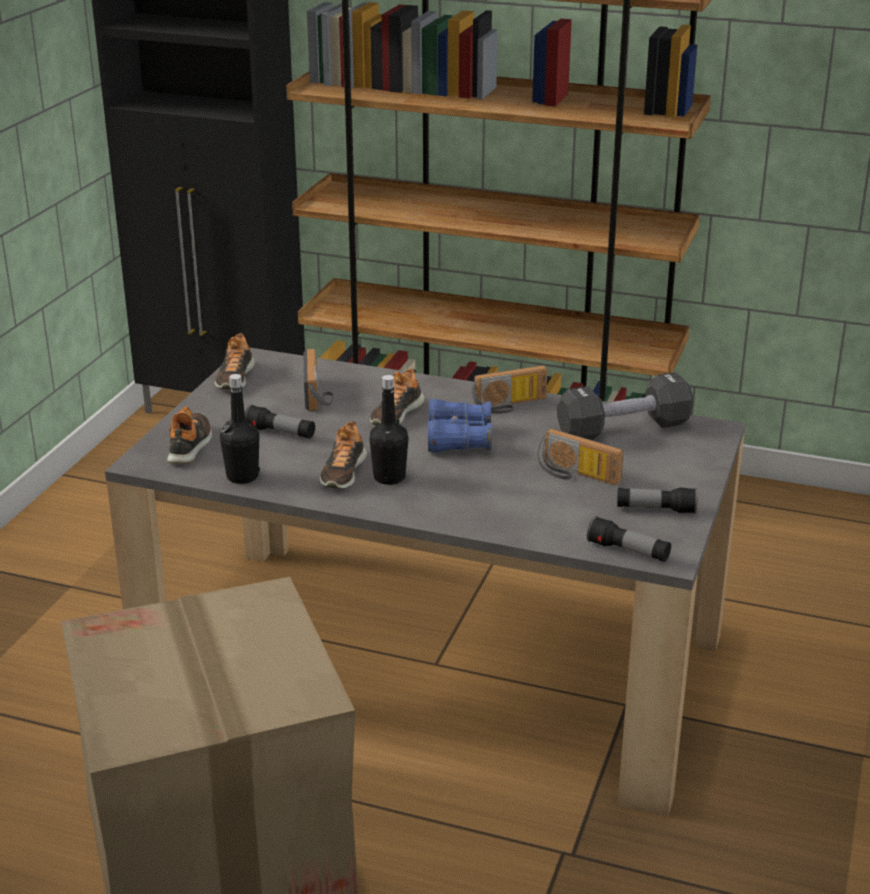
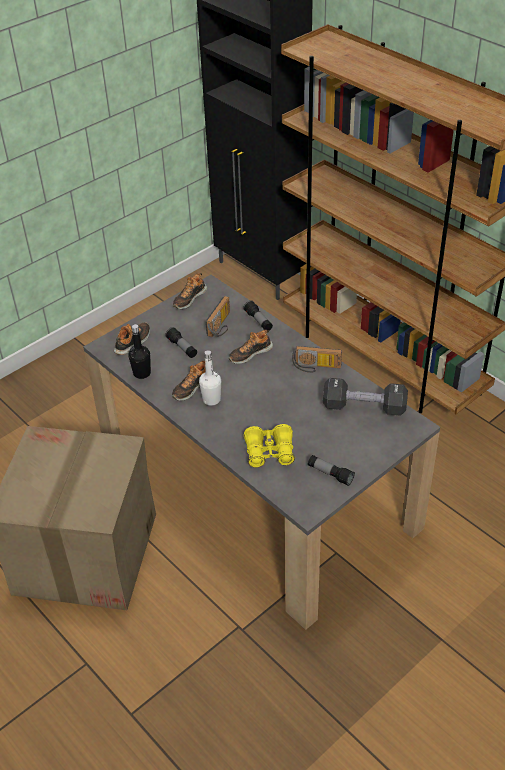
camera: 30 degrees right, 15 degrees up
black bottle [369,375,409,485] -> white bottle [199,350,221,406]
blue binoculars [428,399,492,453] -> none
radio [537,428,623,485] -> none
flashlight [587,516,671,562] -> flashlight moved to [243,301,273,331]
none -> yellow binoculars [244,424,295,468]

